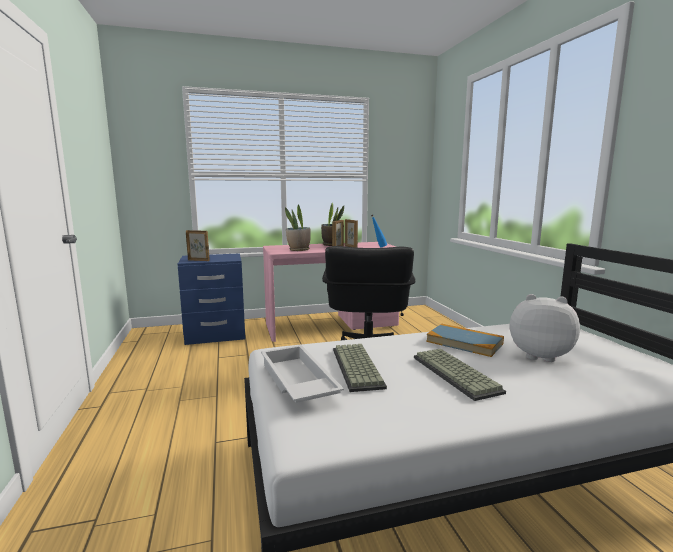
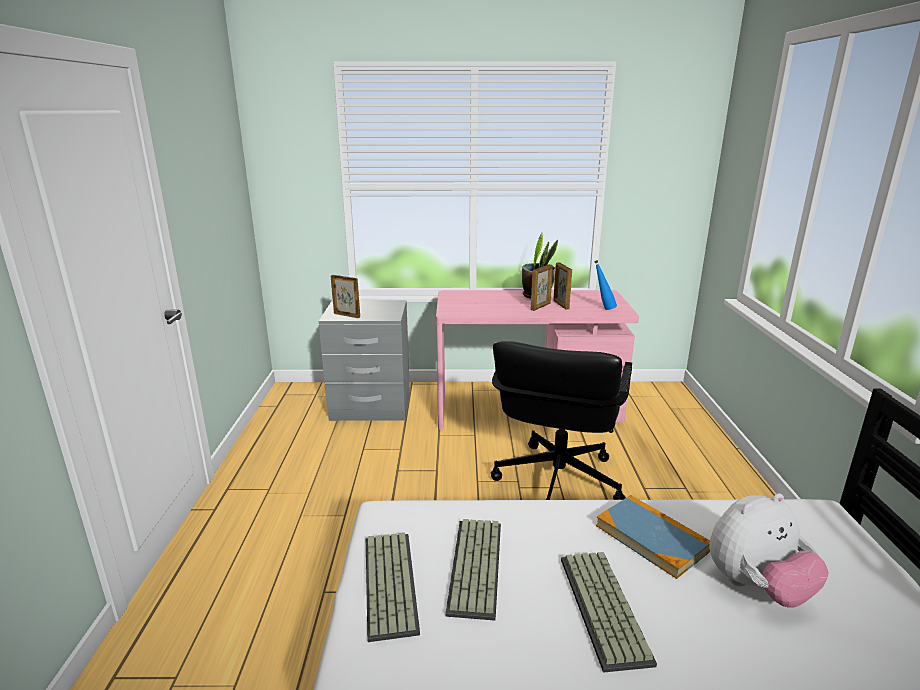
camera: 15 degrees right, 10 degrees up
blue nightstand [178,253,245,345] -> grey nightstand [319,300,410,421]
white tray [261,345,344,403] -> keyboard [366,533,420,642]
potted plant [285,204,311,251] -> none
plush toy [510,294,580,362] -> plush toy turned 120 degrees clockwise [709,493,829,608]

